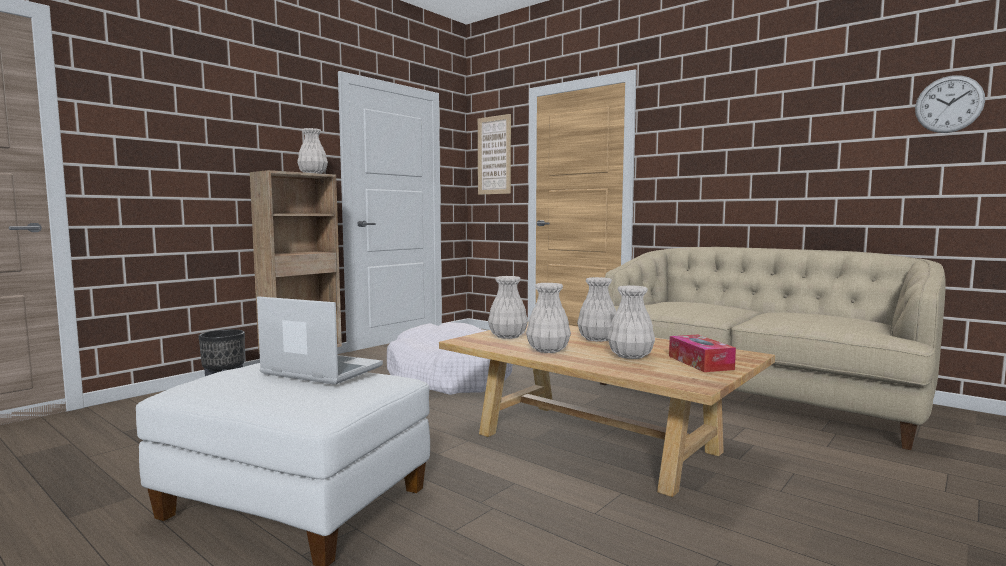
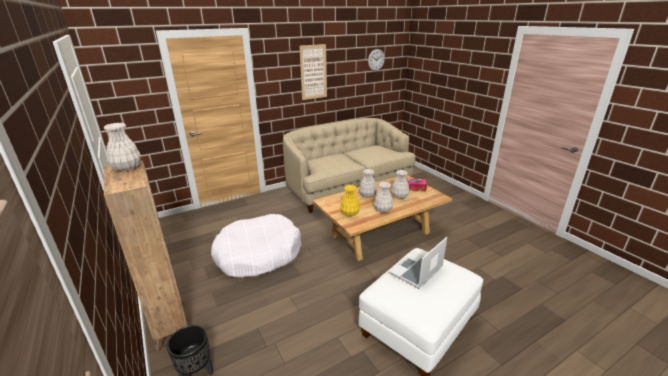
camera: 70 degrees left, 20 degrees up
picture [478,114,511,195] -> picture moved to [299,44,327,100]
white vase [488,276,528,339] -> yellow vase [340,185,360,217]

